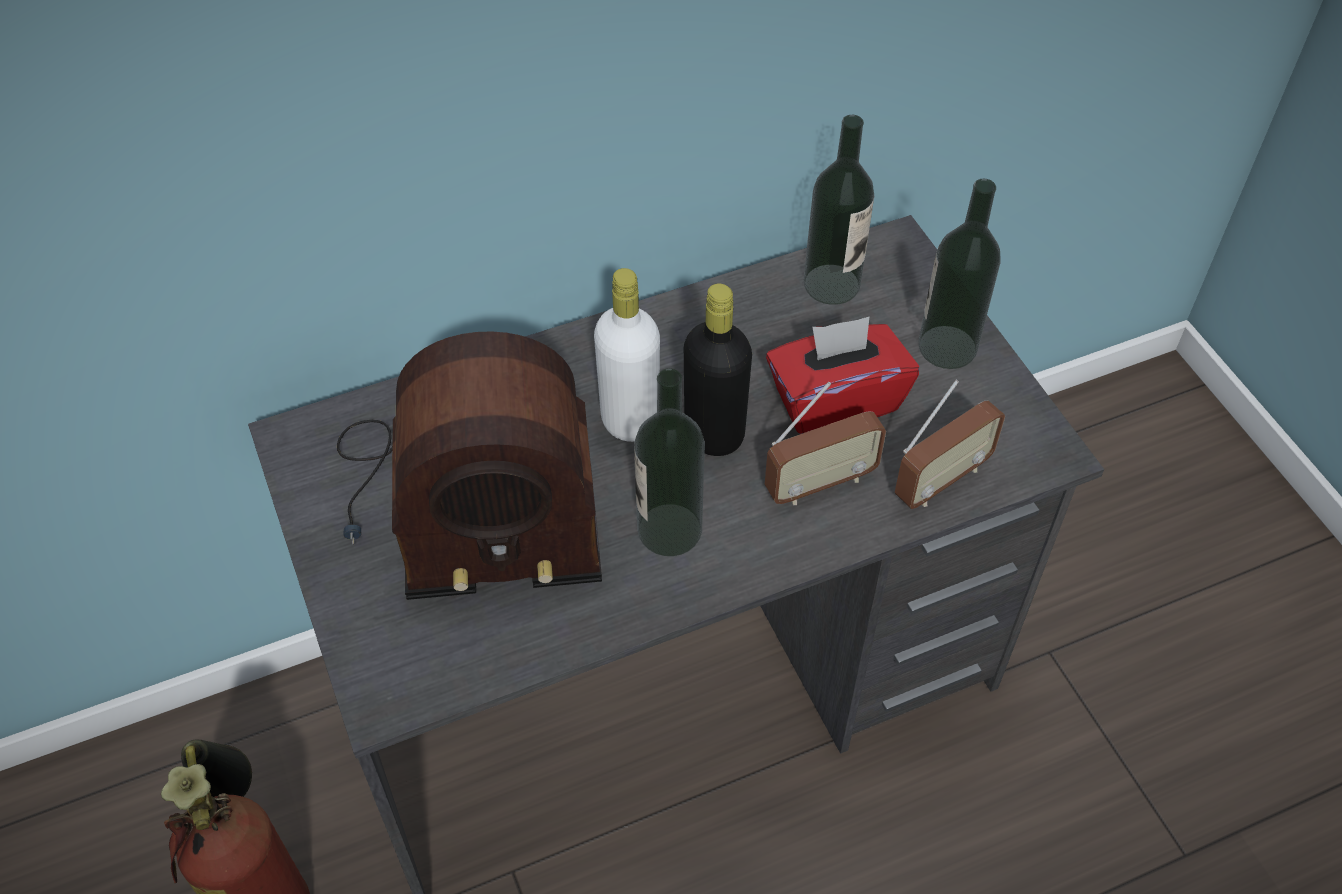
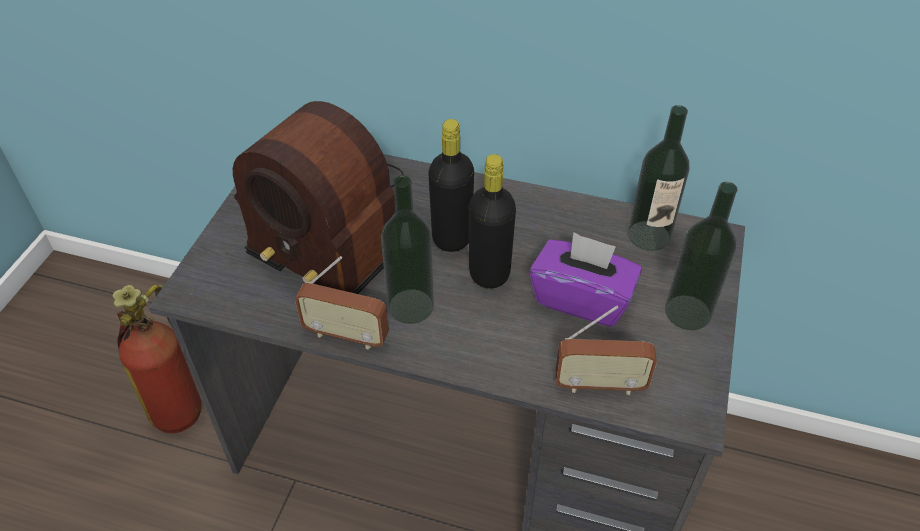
camera: 40 degrees right, 5 degrees down
white bottle [594,268,660,442] -> black bottle [429,119,474,252]
radio [765,382,886,505] -> radio moved to [295,256,389,350]
red tissue box [766,317,919,434] -> purple tissue box [529,232,642,327]

